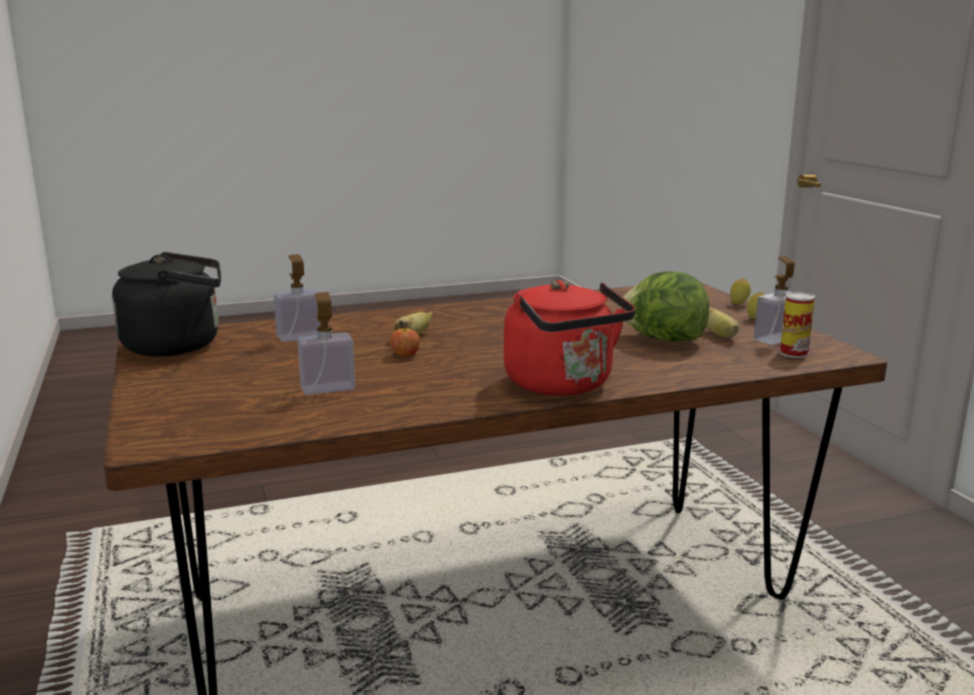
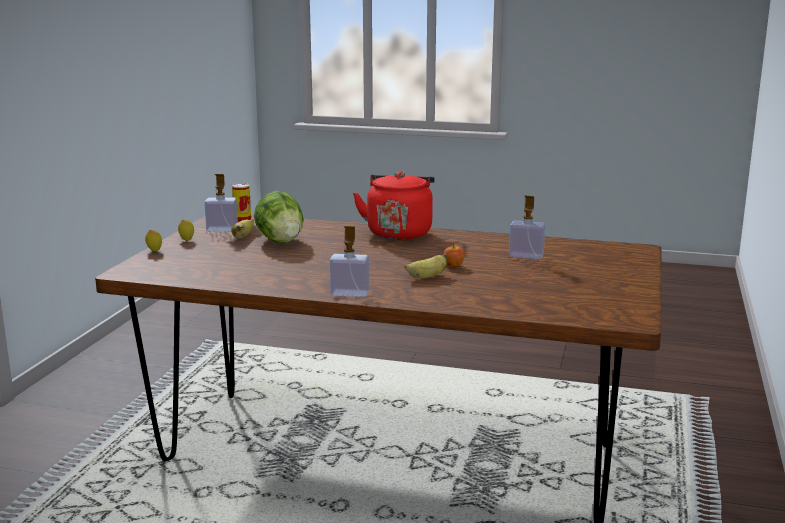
camera: 145 degrees left, 0 degrees up
black kettle [112,252,221,356] -> none
soap dispenser [274,254,321,342] -> soap dispenser moved to [330,226,369,297]

